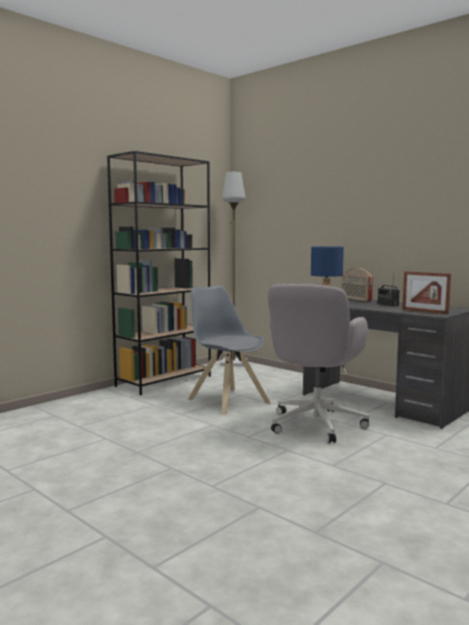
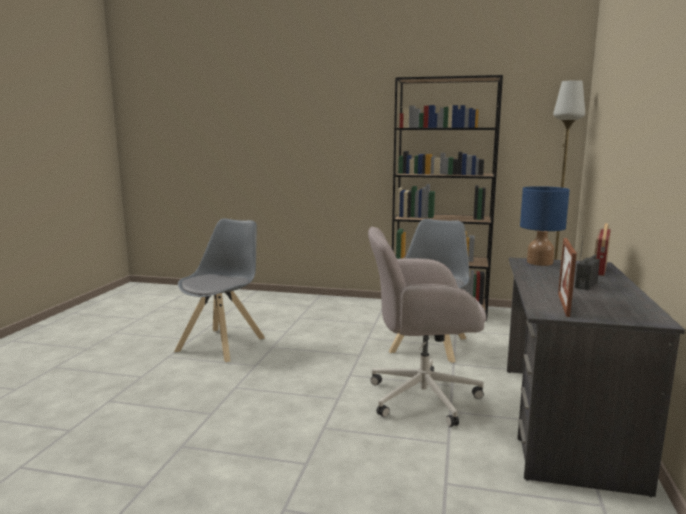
camera: 60 degrees right, 5 degrees up
none -> grey chair [174,218,265,362]

